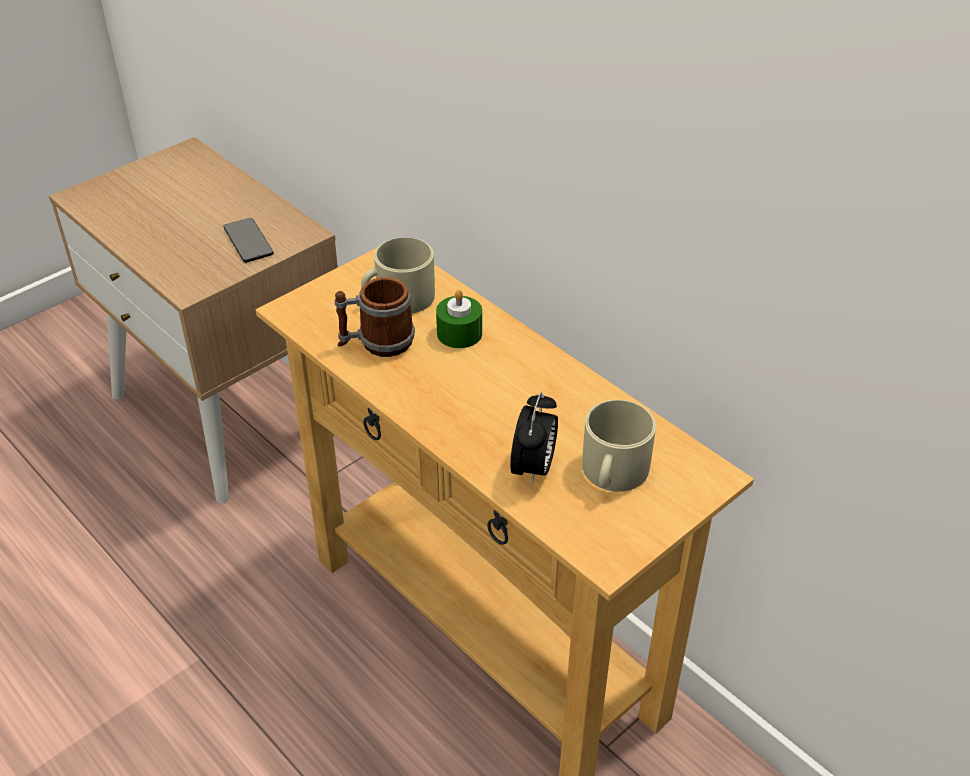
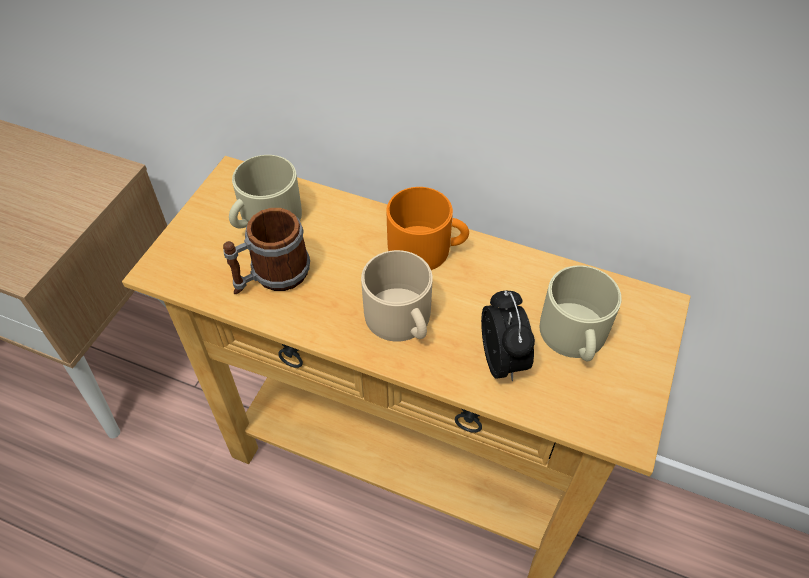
camera: 25 degrees left, 10 degrees up
phone [223,218,274,263] -> none
green candle [436,290,482,348] -> none
none -> beige mug [361,250,433,342]
none -> orange mug [386,187,469,270]

